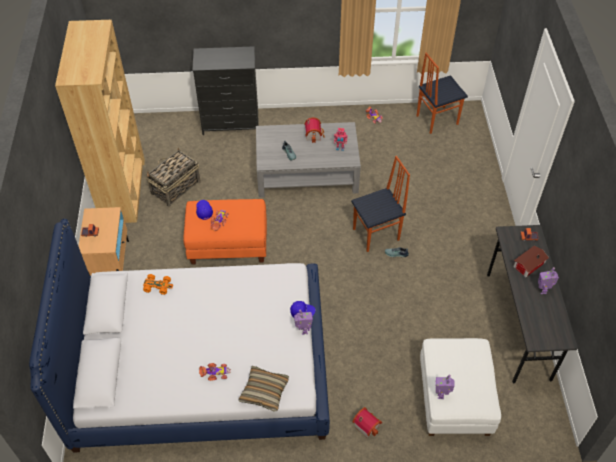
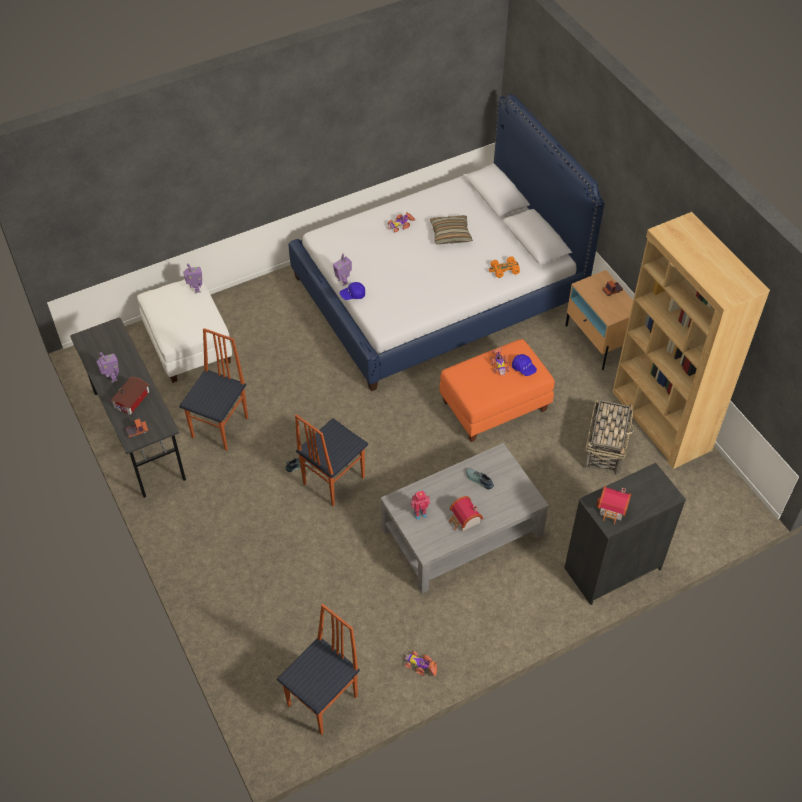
camera: 155 degrees right, 0 degrees up
pillow [238,366,289,411] -> pillow moved to [430,215,473,244]
toy house [352,407,382,438] -> toy house moved to [596,486,631,524]
none -> chair [179,328,248,451]

